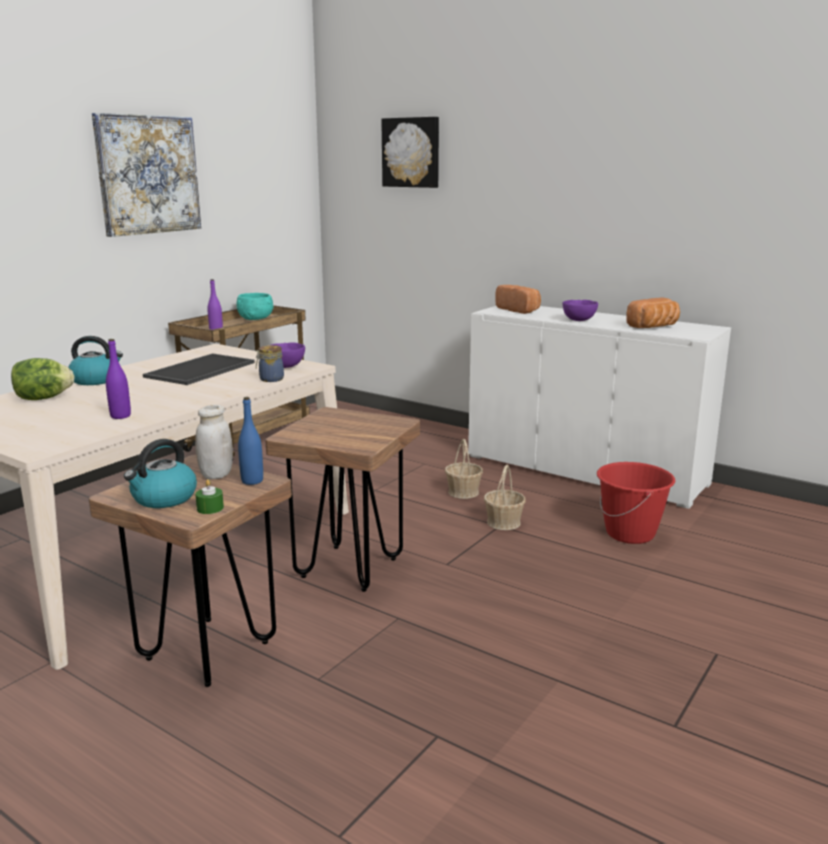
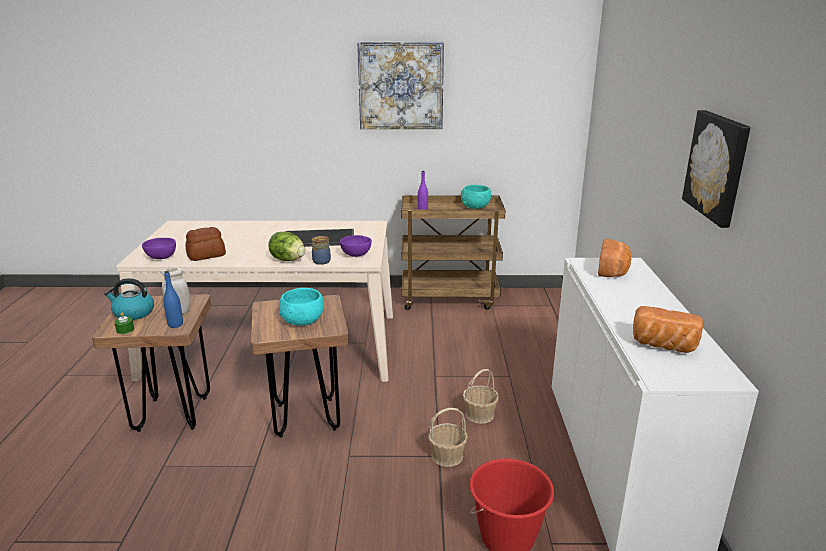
camera: 55 degrees right, 5 degrees up
lettuce [11,358,75,400] -> lettuce moved to [268,232,306,261]
kettle [68,336,123,385] -> none
purple bottle [106,339,131,419] -> bread [186,227,226,261]
picture [381,117,439,188] -> picture moved to [682,110,751,228]
purple bowl [563,300,598,321] -> purple bowl moved to [142,238,176,259]
none -> turquoise bowl [279,288,324,326]

